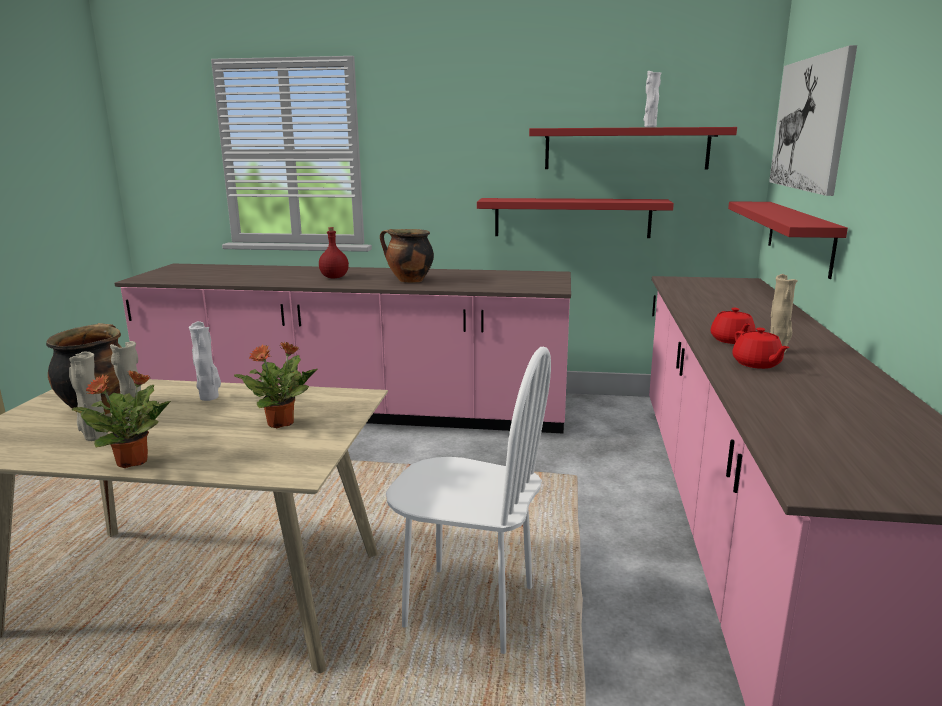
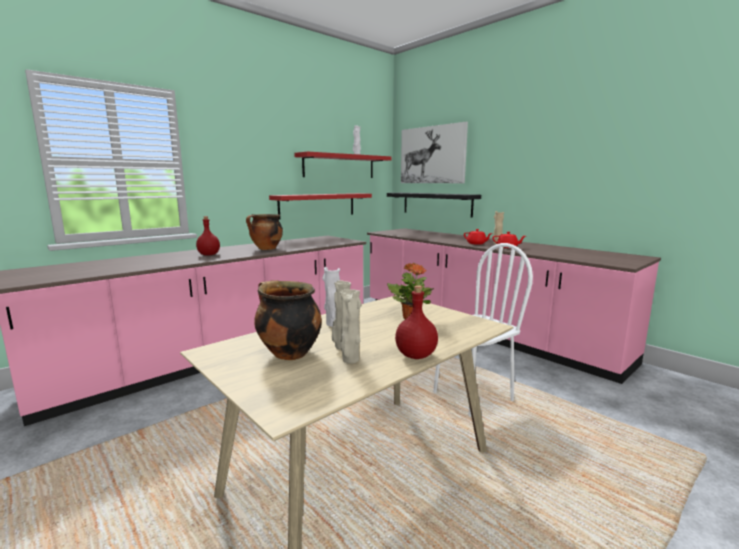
camera: 50 degrees left, 5 degrees down
potted plant [72,370,171,468] -> red bottle [395,285,438,359]
red shelf [728,201,848,279] -> black shelf [387,193,481,218]

